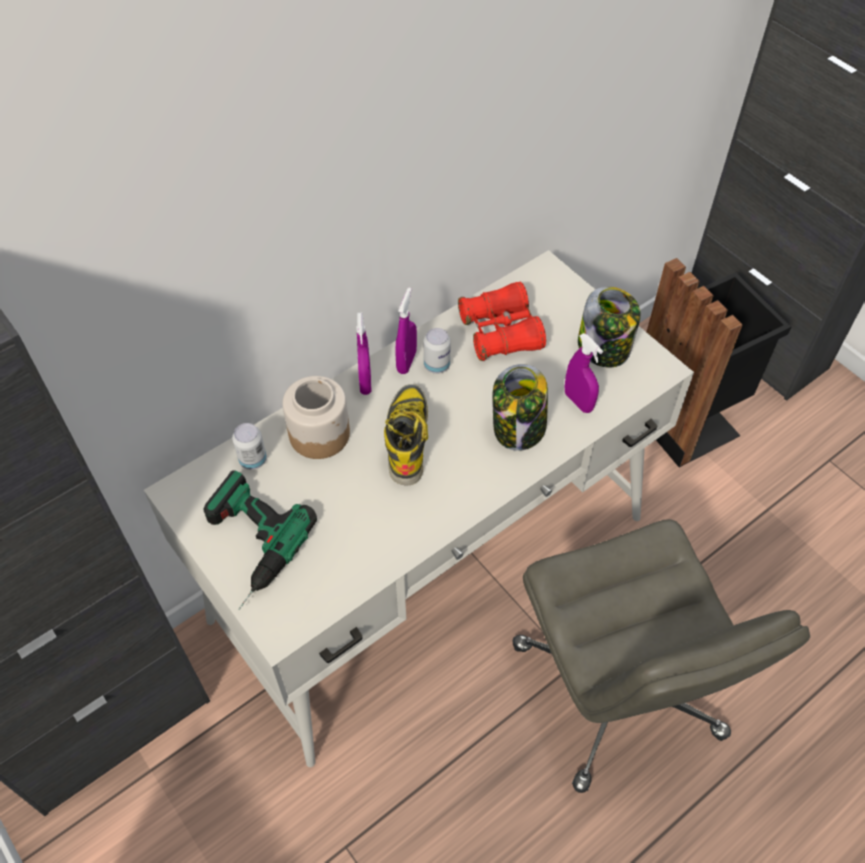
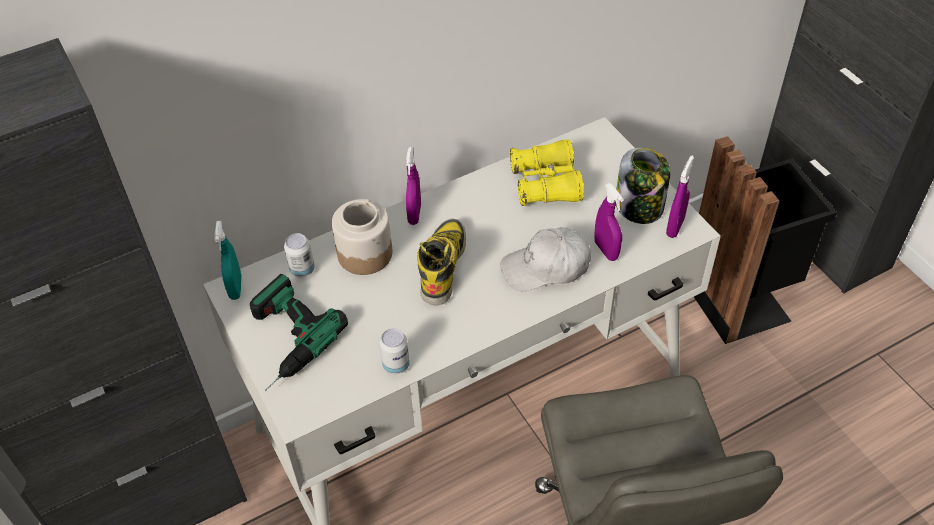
camera: 10 degrees right, 5 degrees down
purple spray bottle [395,288,417,374] -> purple spray bottle moved to [666,156,694,238]
can [424,328,451,374] -> can moved to [379,328,410,374]
red binoculars [458,282,546,361] -> yellow binoculars [510,139,584,206]
jar [492,364,548,451] -> white cap [501,227,591,291]
none -> turquoise spray bottle [214,221,242,300]

